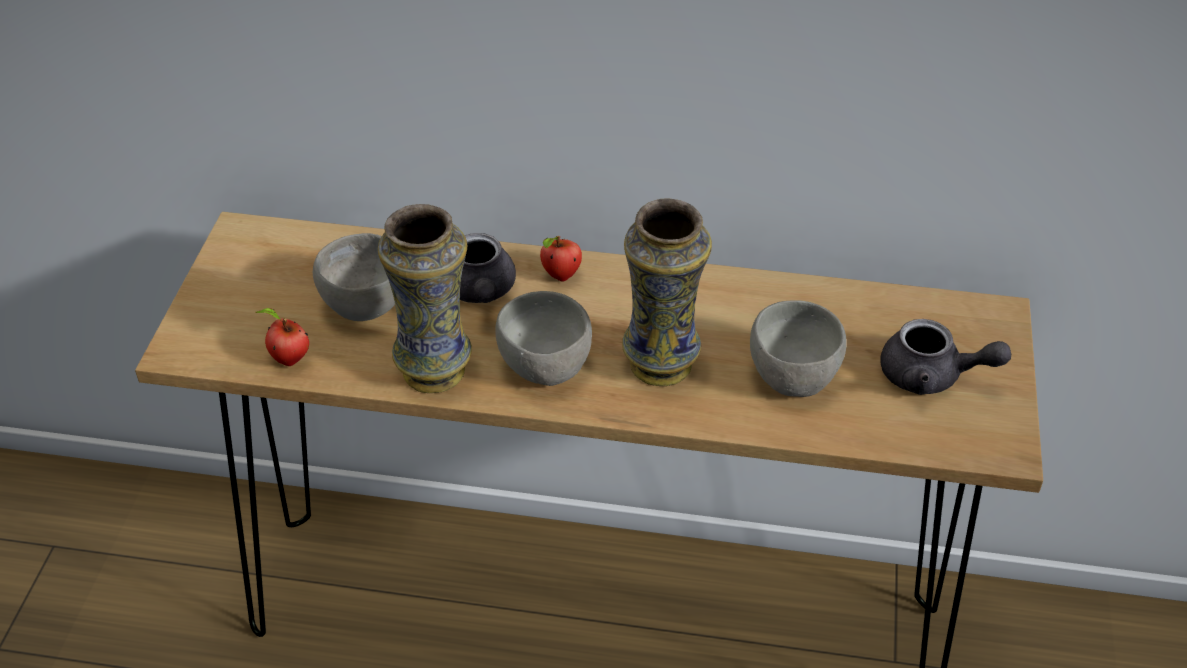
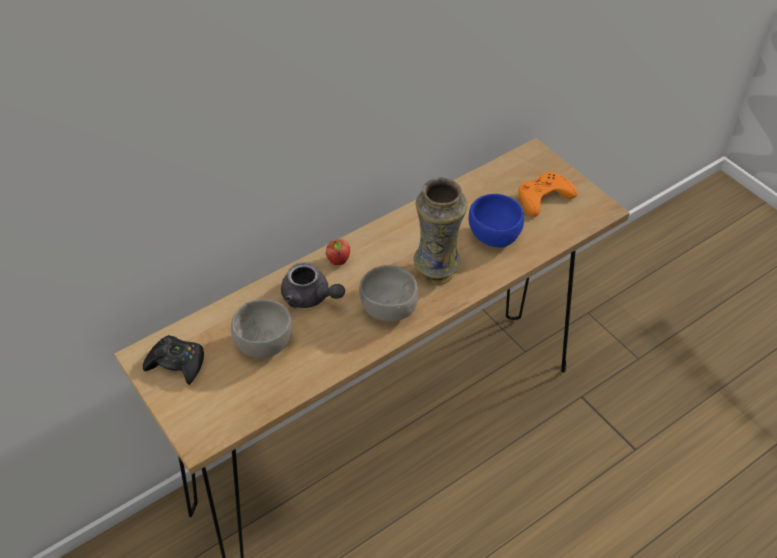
camera: 45 degrees left, 5 degrees up
apple [256,308,309,366] -> none
vase [378,204,472,393] -> none
grey bowl [750,300,847,397] -> blue bowl [469,194,524,248]
grey teapot [881,319,1011,395] -> orange game controller [518,172,577,217]
none -> black game controller [143,335,204,385]

